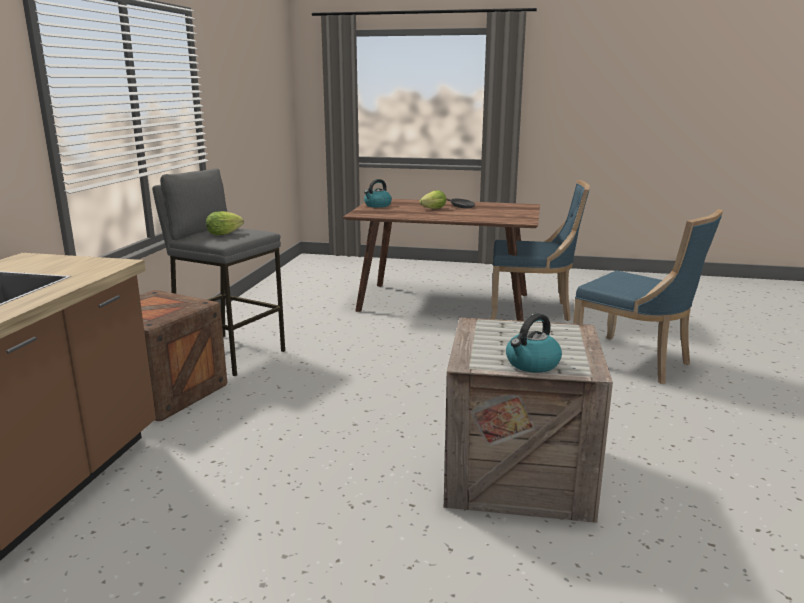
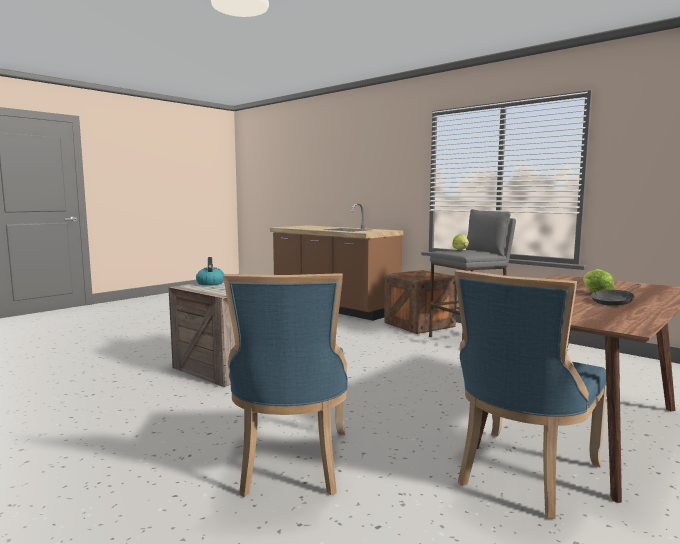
camera: 120 degrees right, 10 degrees down
kettle [364,179,392,208] -> none
blue chair [573,209,723,384] -> blue chair turned 75 degrees counterclockwise [224,273,348,497]

